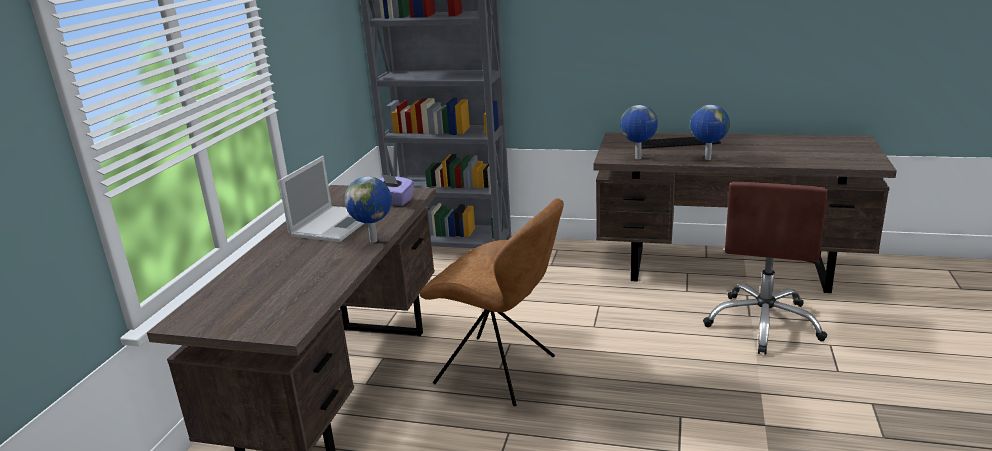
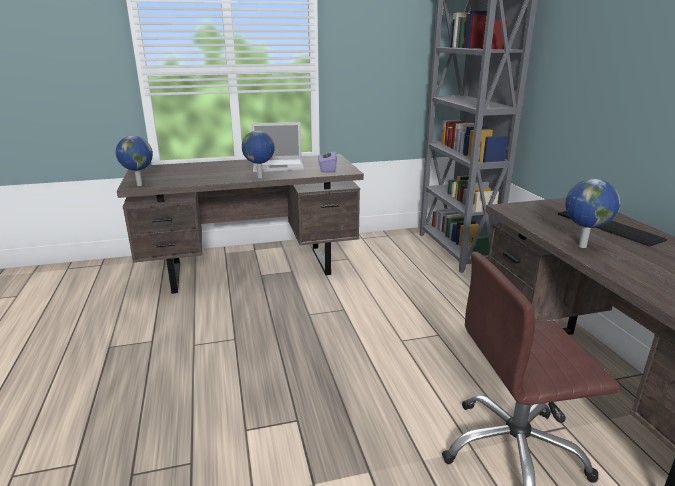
camera: 60 degrees right, 0 degrees up
brown chair [420,198,564,406] -> none
globe [620,105,658,159] -> globe moved to [116,136,153,186]

